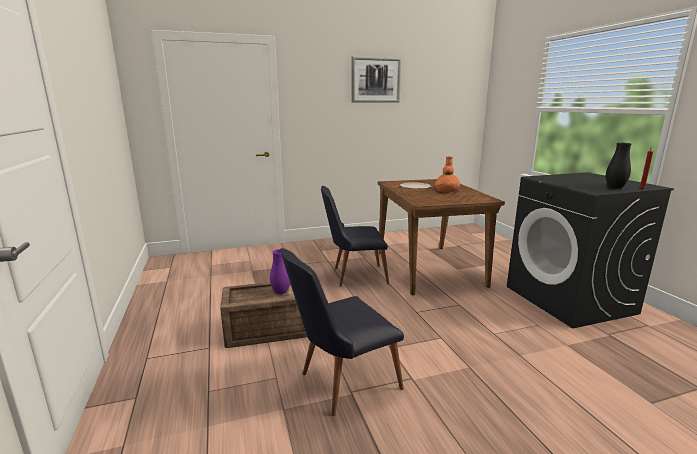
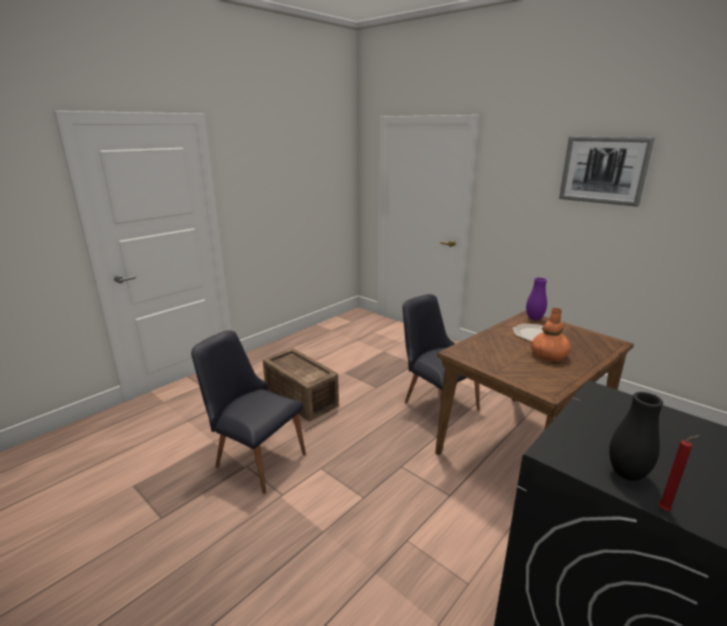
camera: 60 degrees right, 5 degrees up
purple vase [270,249,290,294] -> purple vase moved to [526,278,547,320]

